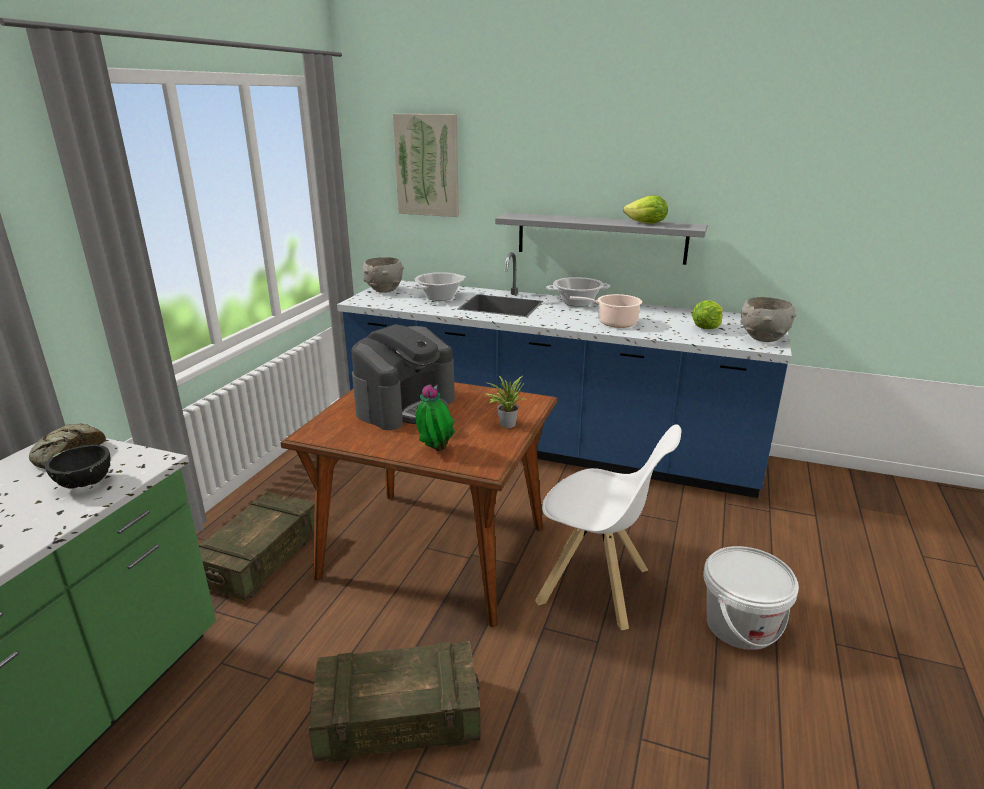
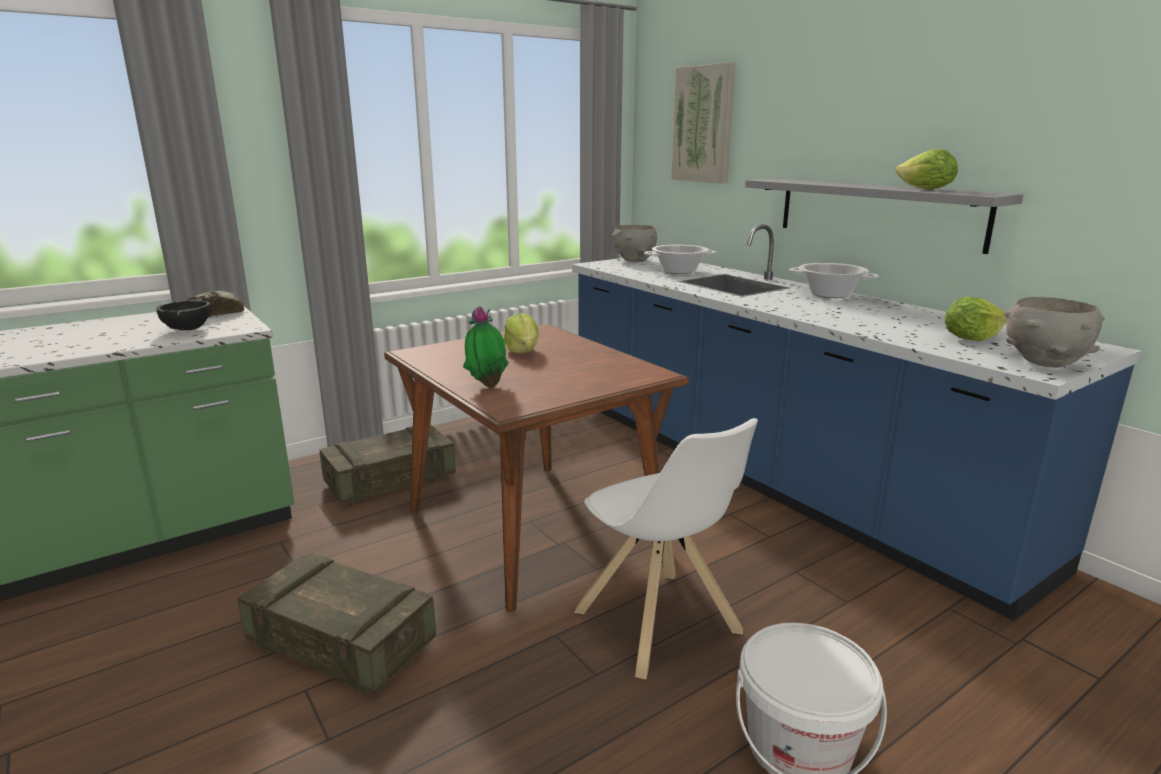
camera: 35 degrees right, 5 degrees down
coffee machine [351,324,455,430] -> lettuce [504,313,539,354]
potted plant [486,375,526,428] -> none
cooking pot [570,294,642,328] -> none

